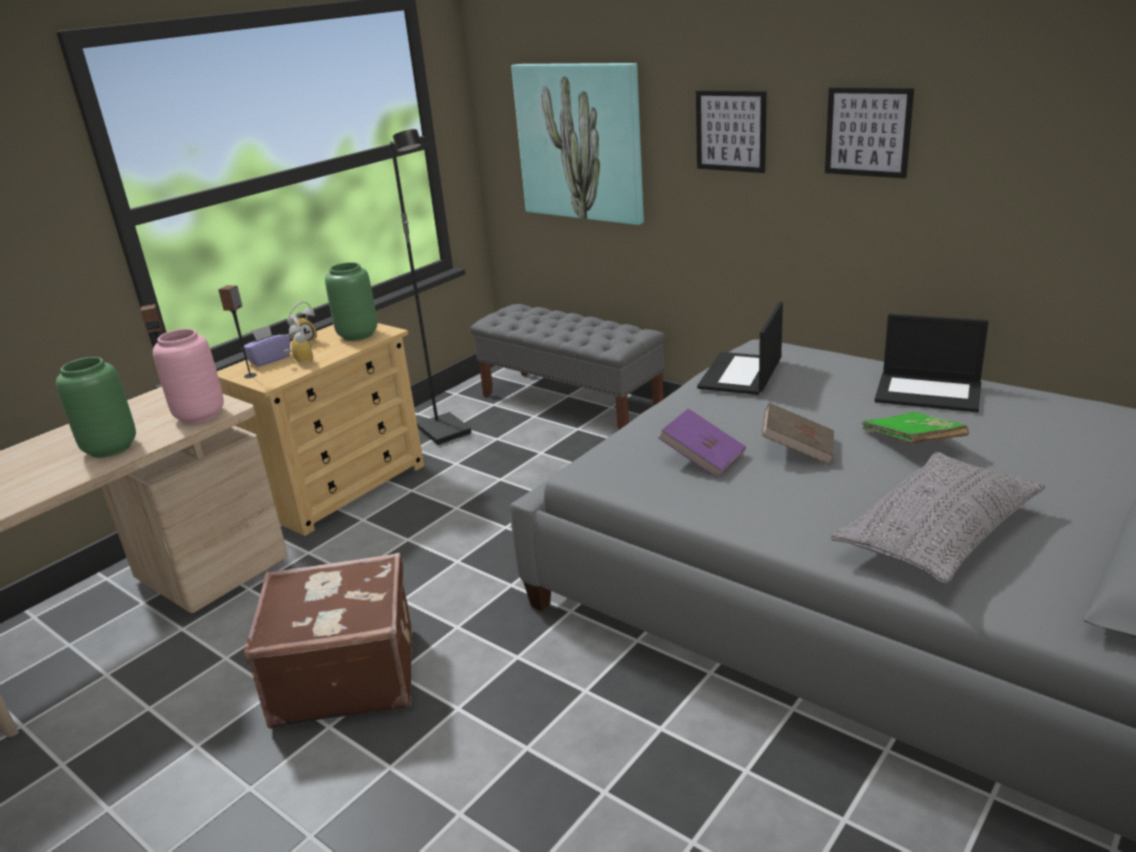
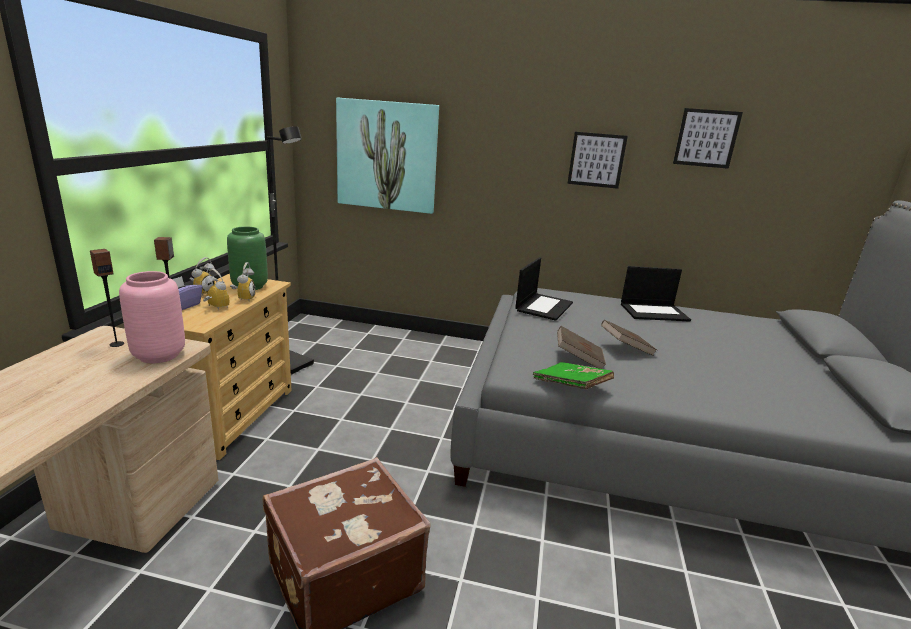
camera: 30 degrees left, 5 degrees down
green vase [56,357,136,458] -> none
grey bench [470,304,666,430] -> none
purple book [658,408,746,478] -> brown book [557,326,606,369]
picture [696,90,767,173] -> picture moved to [673,108,743,169]
laptop [697,301,783,395] -> laptop turned 150 degrees counterclockwise [515,257,573,321]
grey pillow [831,452,1045,583] -> none
green book [861,412,969,445] -> green book moved to [533,362,614,389]
none -> alarm clock [230,262,256,302]

